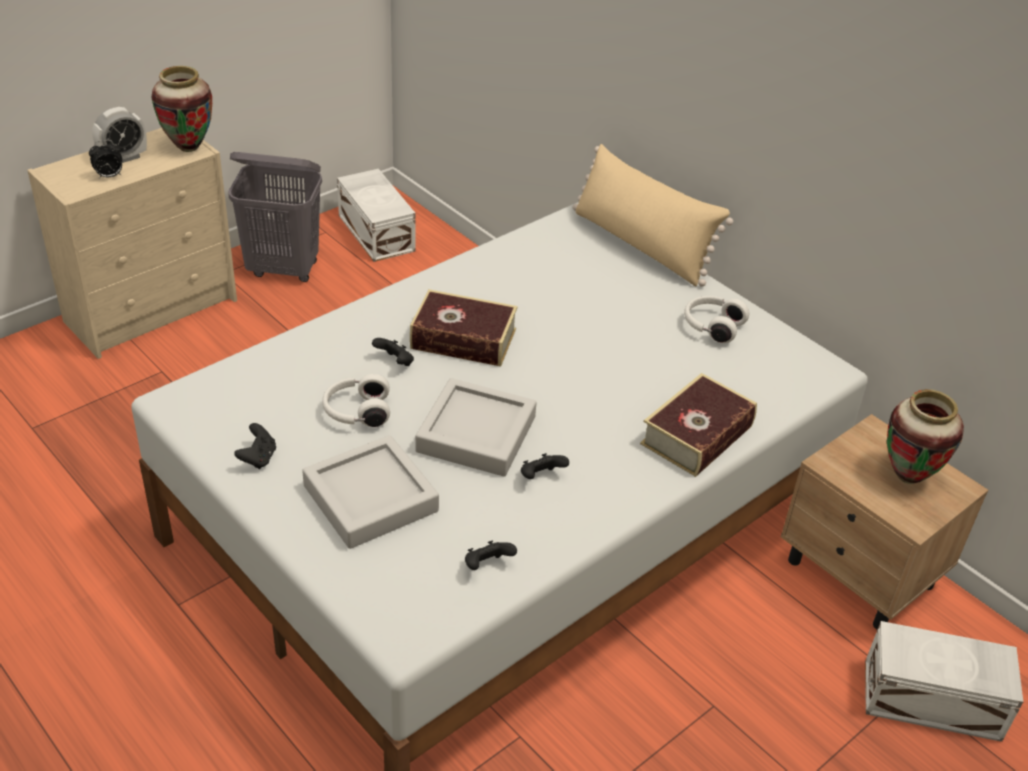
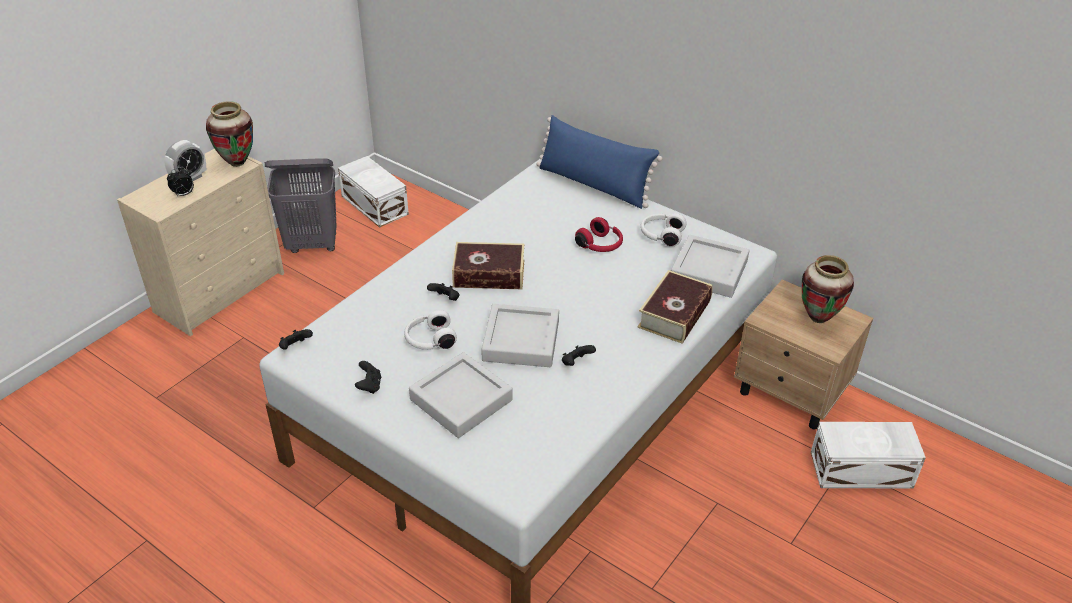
camera: 10 degrees left, 0 degrees up
black game controller [465,540,517,570] -> black game controller moved to [279,329,313,350]
beige pillow [573,144,733,287] -> blue pillow [536,115,662,209]
none -> red headphones [575,217,623,252]
none -> grey tray [671,235,749,298]

